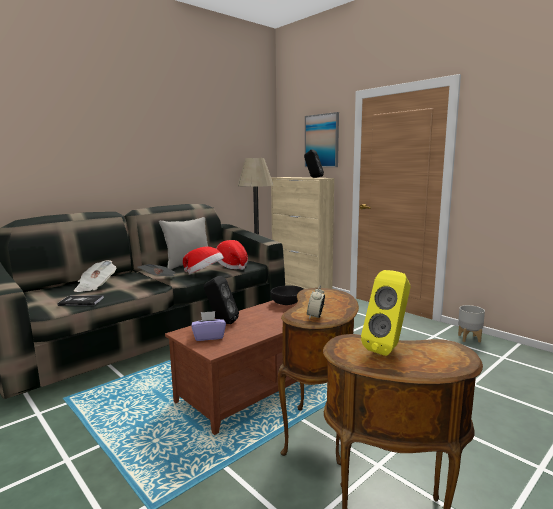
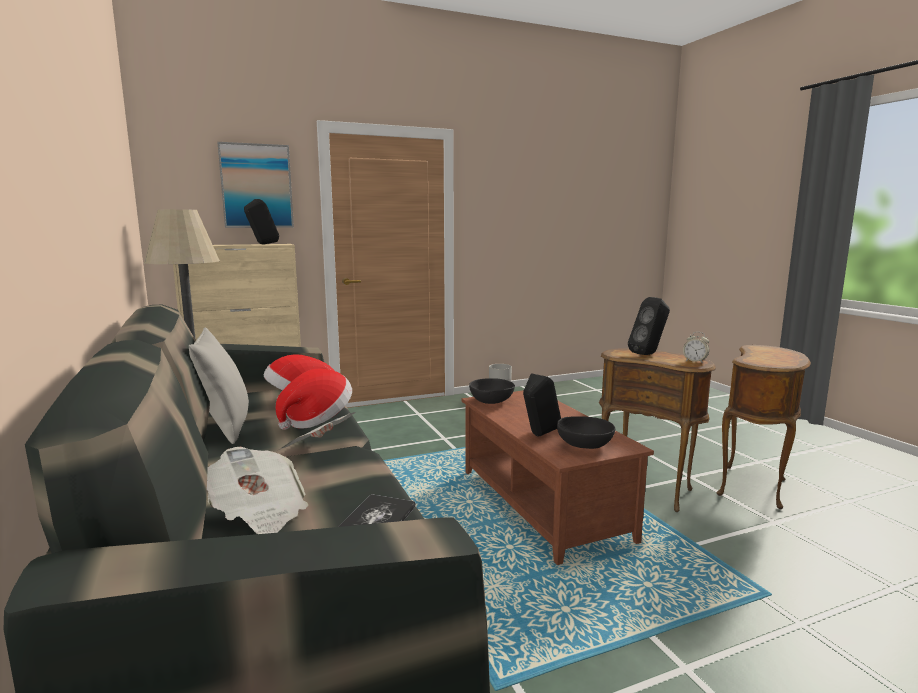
camera: 70 degrees left, 0 degrees up
purple tissue box [192,311,226,341] -> black bowl [557,417,615,449]
yellow speaker [361,270,410,356] -> none
none -> black speaker [628,297,670,355]

